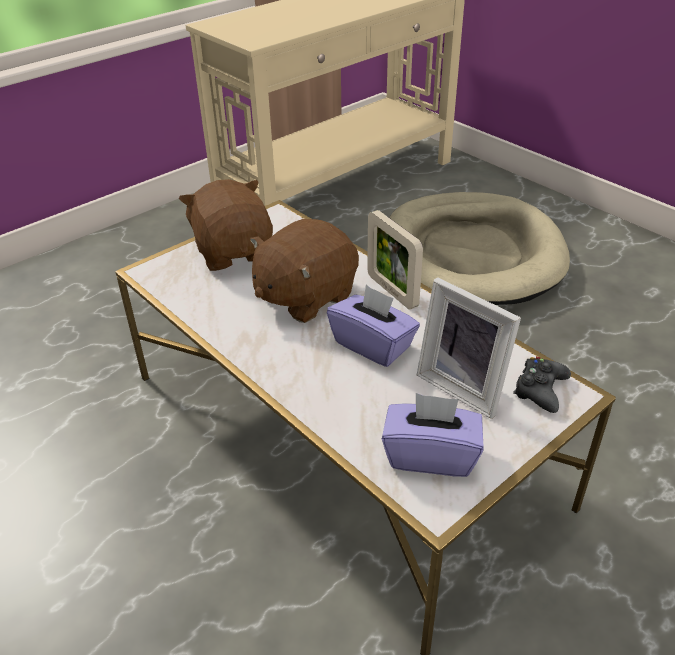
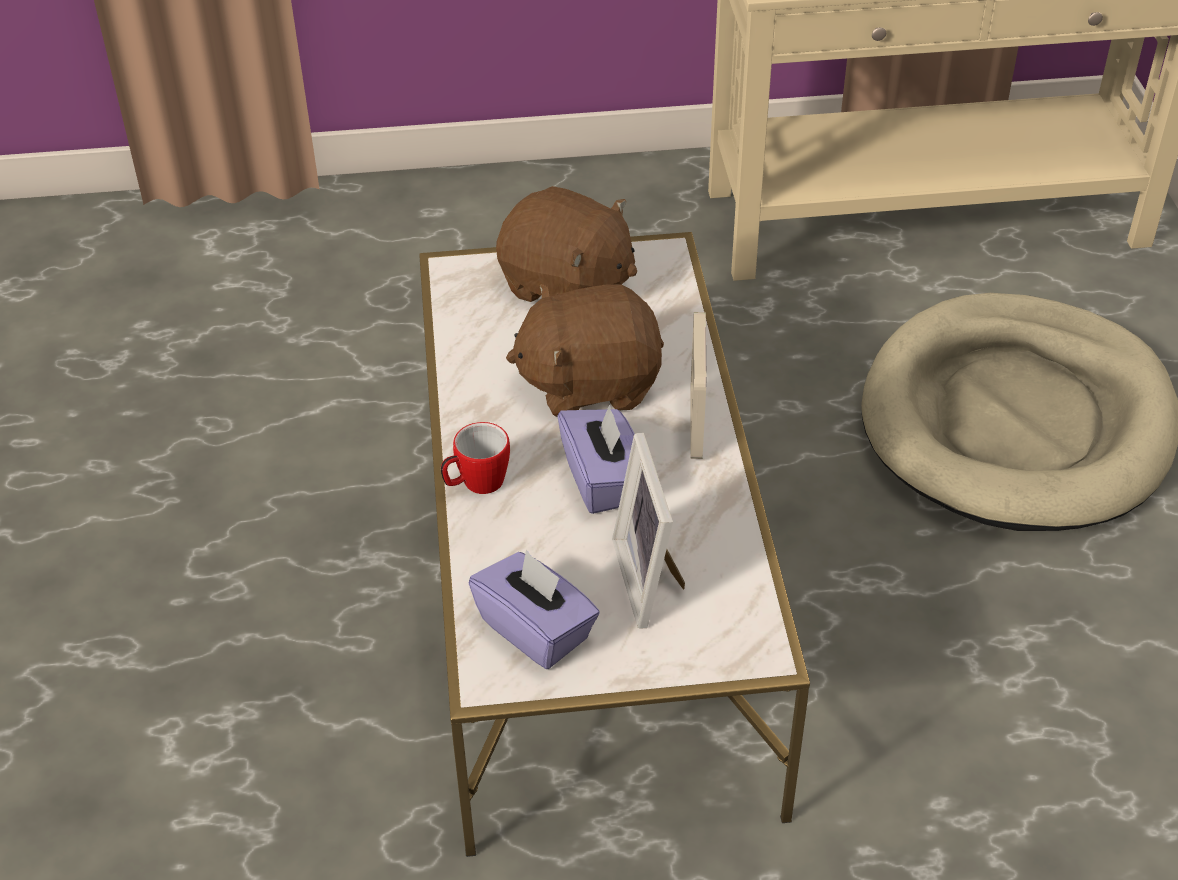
camera: 35 degrees right, 5 degrees up
brown plush toy [179,179,273,271] -> brown plush toy turned 105 degrees clockwise [496,186,637,302]
black game controller [513,357,571,413] -> none
none -> mug [441,422,510,494]

